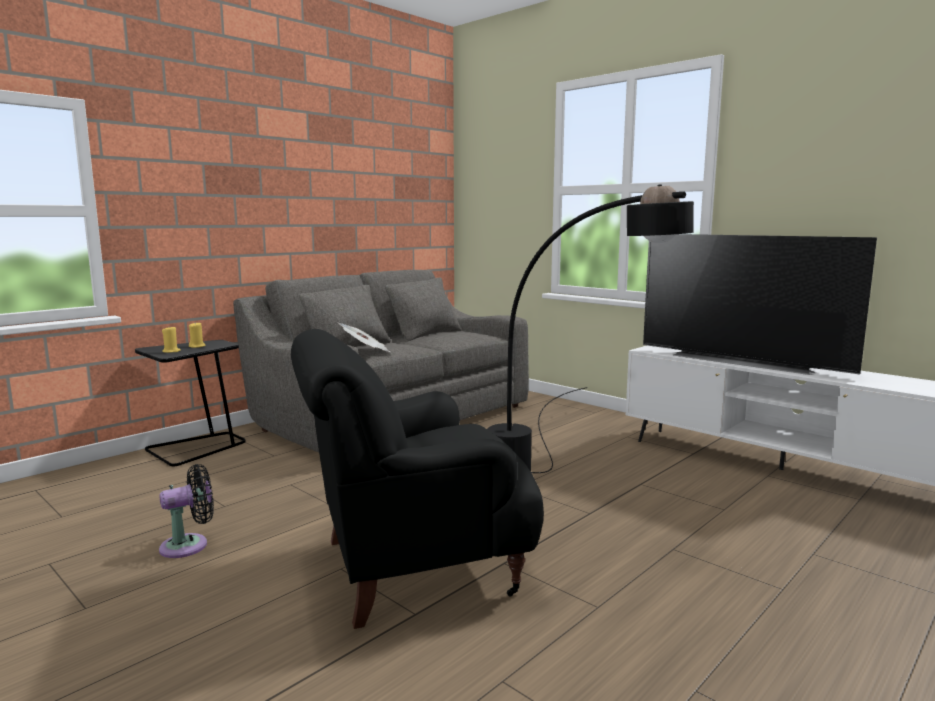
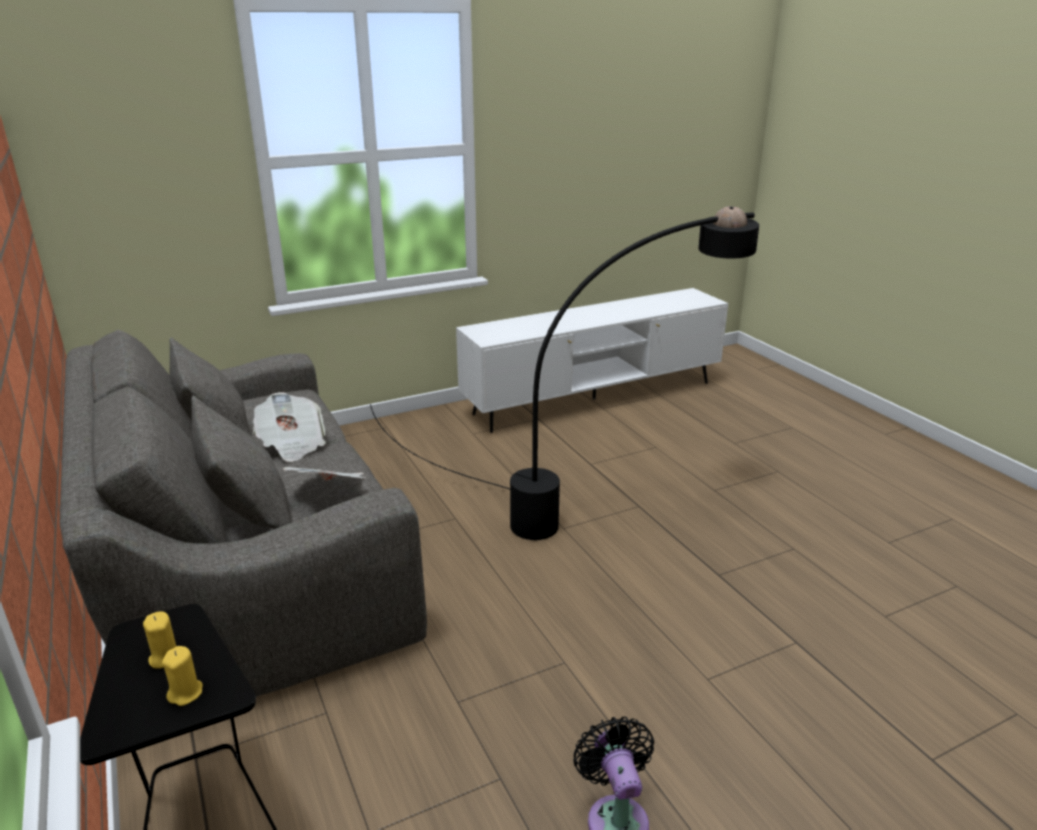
camera: 70 degrees left, 15 degrees up
black armchair [291,329,544,629] -> none
television [643,234,877,375] -> none
none -> newspaper [253,392,326,462]

